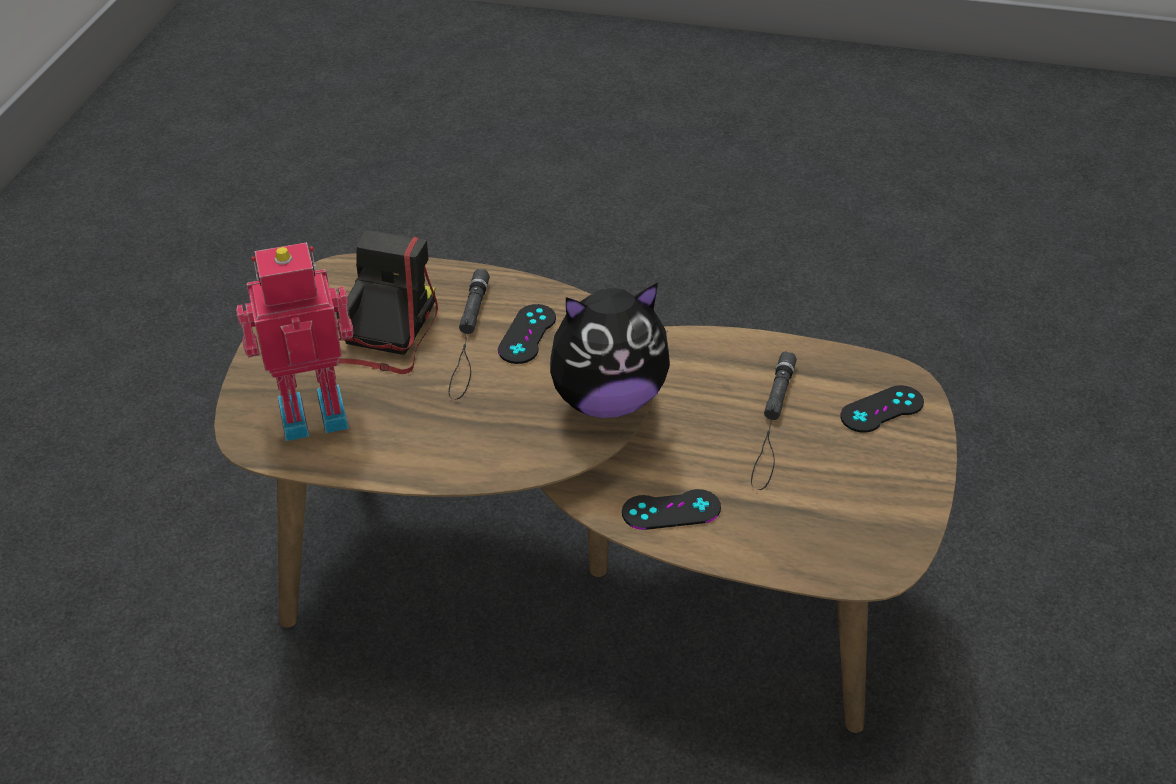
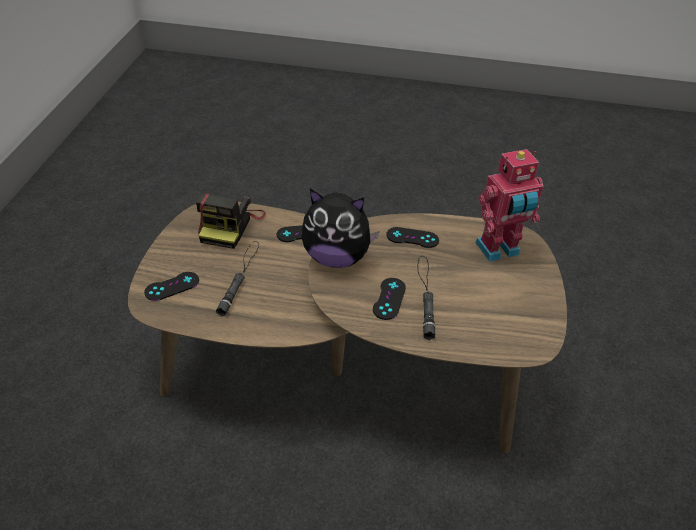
camera: 175 degrees right, 0 degrees up
camera [336,230,438,374] -> camera moved to [196,194,266,249]
plush toy [550,283,670,418] -> plush toy turned 150 degrees counterclockwise [301,189,380,268]
none -> black game controller [386,227,439,248]

